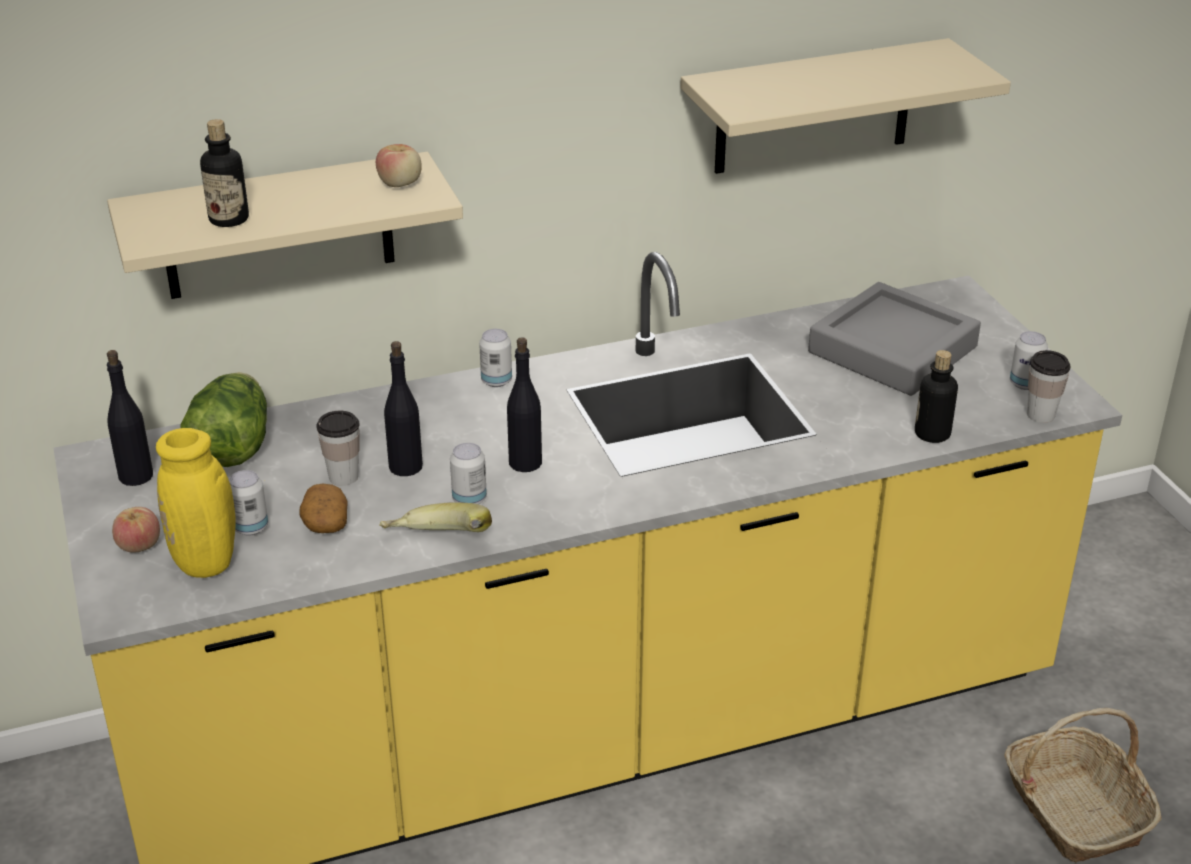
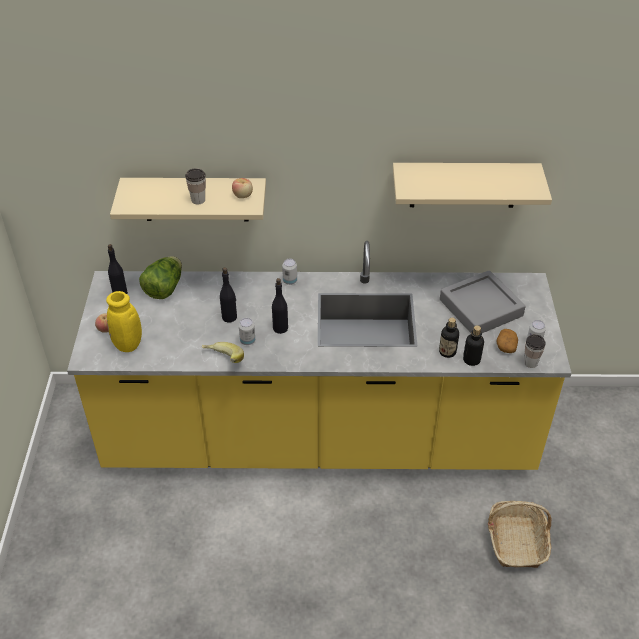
camera: 20 degrees right, 10 degrees up
bottle [200,119,249,227] -> bottle moved to [439,318,459,358]
can [229,470,268,536] -> none
potato [300,484,348,533] -> potato moved to [496,329,518,353]
cup [316,411,360,486] -> cup moved to [185,169,206,205]

